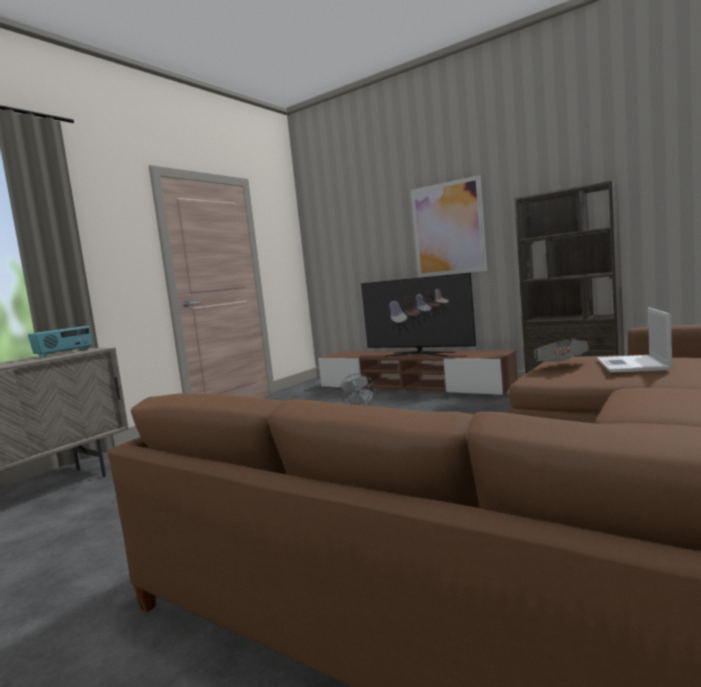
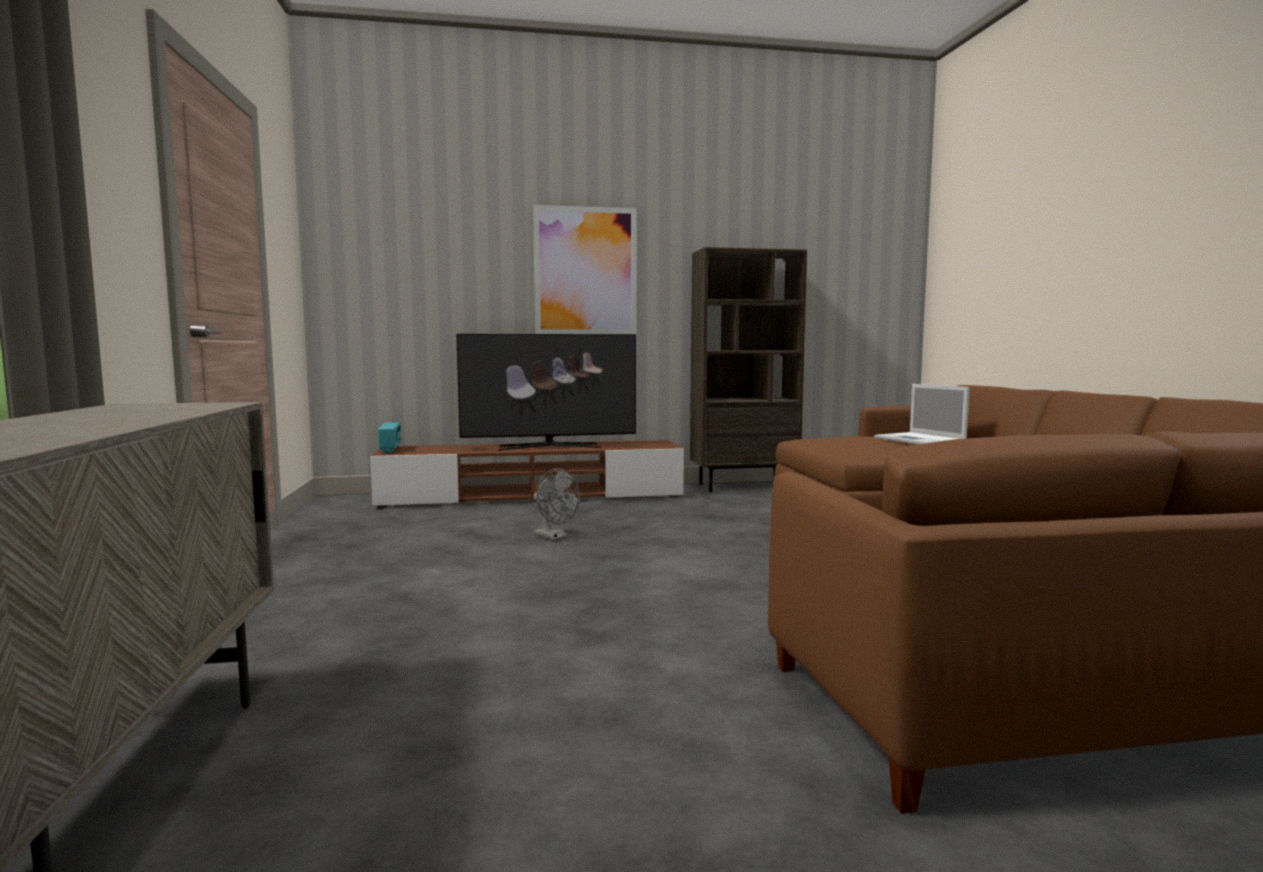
camera: 45 degrees left, 0 degrees up
radio [28,326,92,358] -> radio moved to [378,422,401,453]
newspaper [534,339,589,362] -> none

